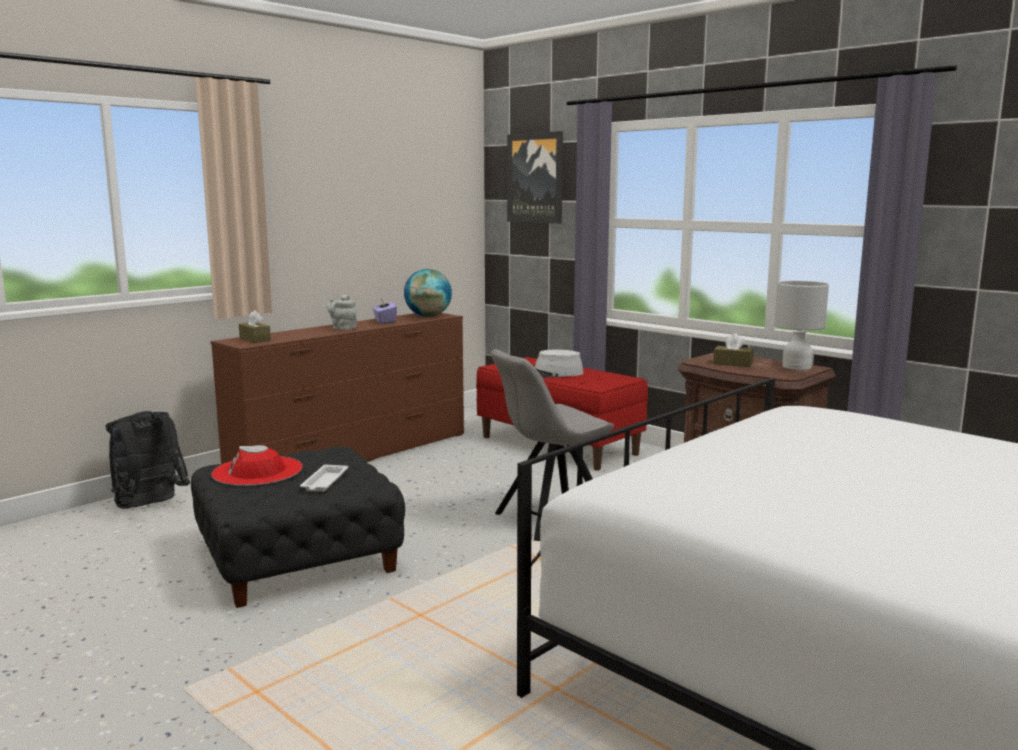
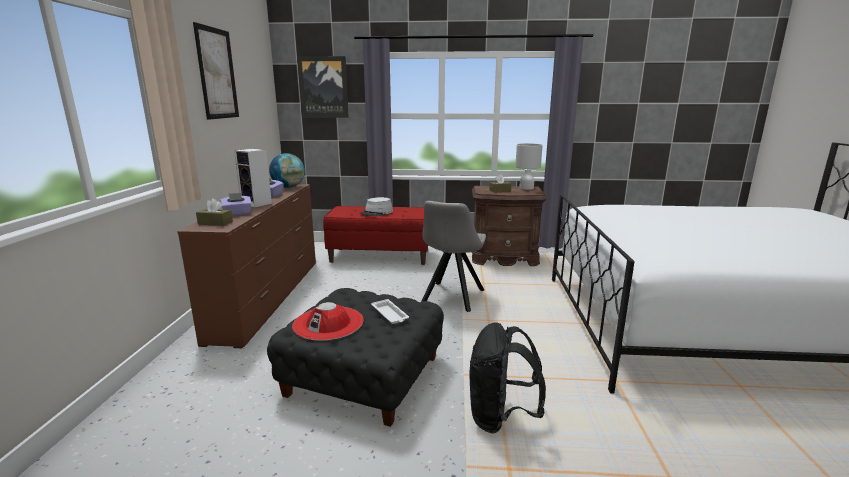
camera: 40 degrees left, 5 degrees up
black backpack [106,411,190,508] -> black backpack moved to [470,322,546,434]
grey teapot [326,295,357,330] -> speaker [234,149,272,208]
none -> picture [193,22,239,120]
none -> purple tissue box [220,193,252,216]

